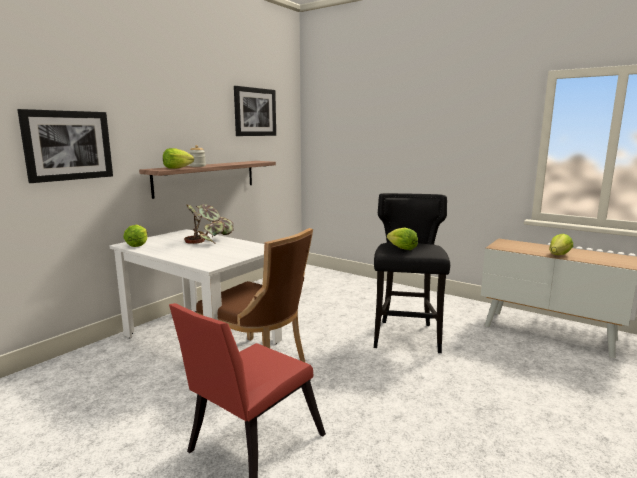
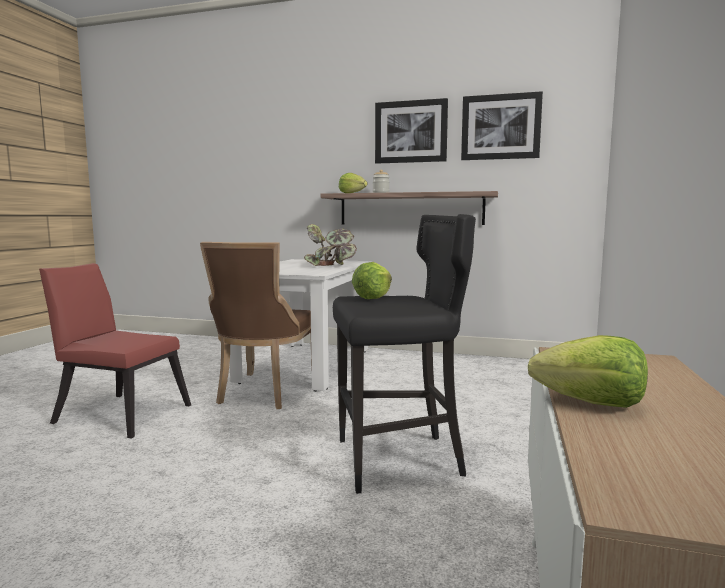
camera: 70 degrees right, 5 degrees down
picture [17,109,113,183] -> picture moved to [375,98,448,164]
lettuce [123,225,147,247] -> none

